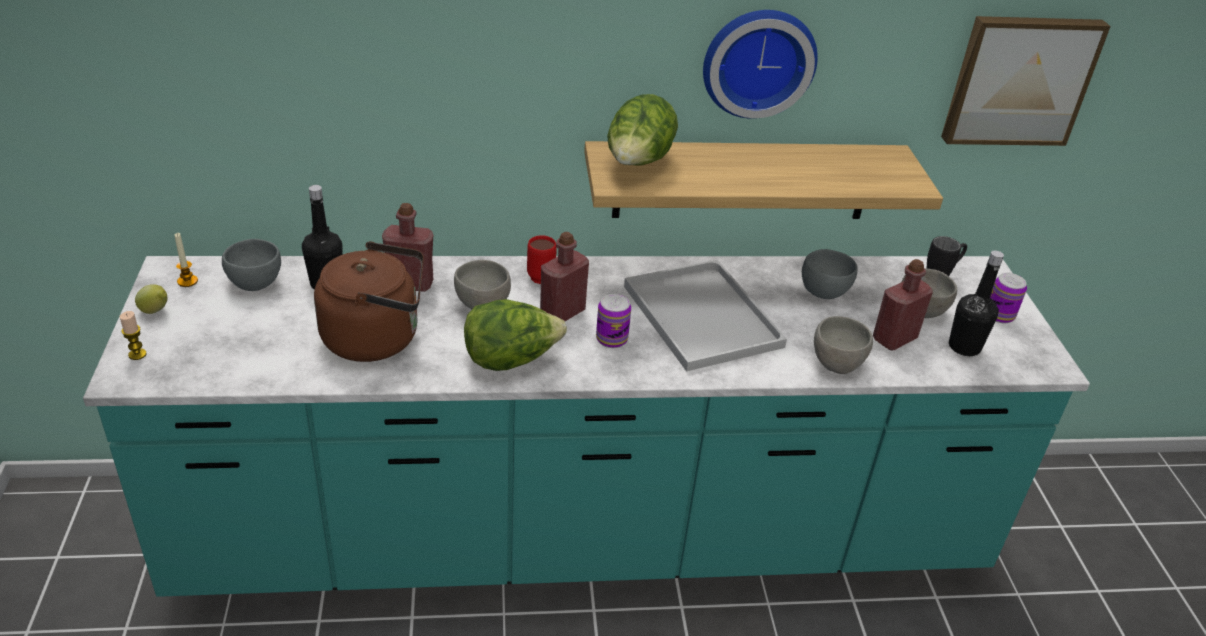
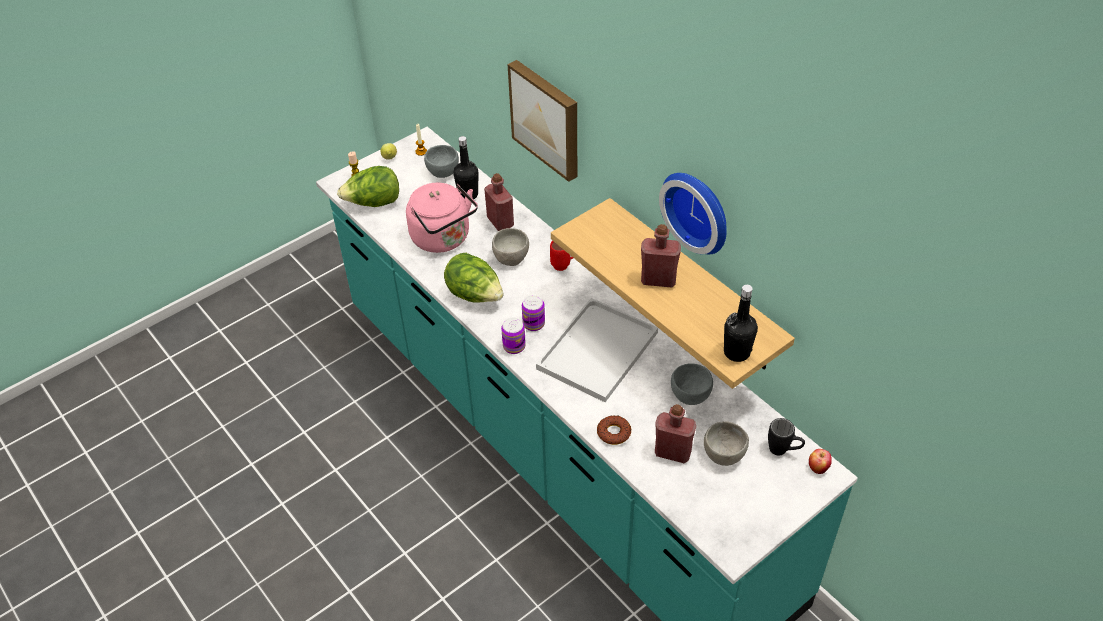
camera: 60 degrees right, 10 degrees up
brown kettle [314,241,424,362] -> pink kettle [406,183,478,253]
red bottle [540,232,589,321] -> red bottle moved to [641,224,681,288]
lettuce [607,94,678,166] -> lettuce moved to [337,166,399,207]
grey bowl [814,316,873,374] -> donut [597,416,631,445]
picture [941,16,1111,146] -> picture moved to [508,60,577,182]
black bottle [949,250,1004,356] -> black bottle moved to [724,285,758,362]
can [990,273,1027,323] -> can moved to [501,318,526,354]
none -> apple [809,449,832,474]

